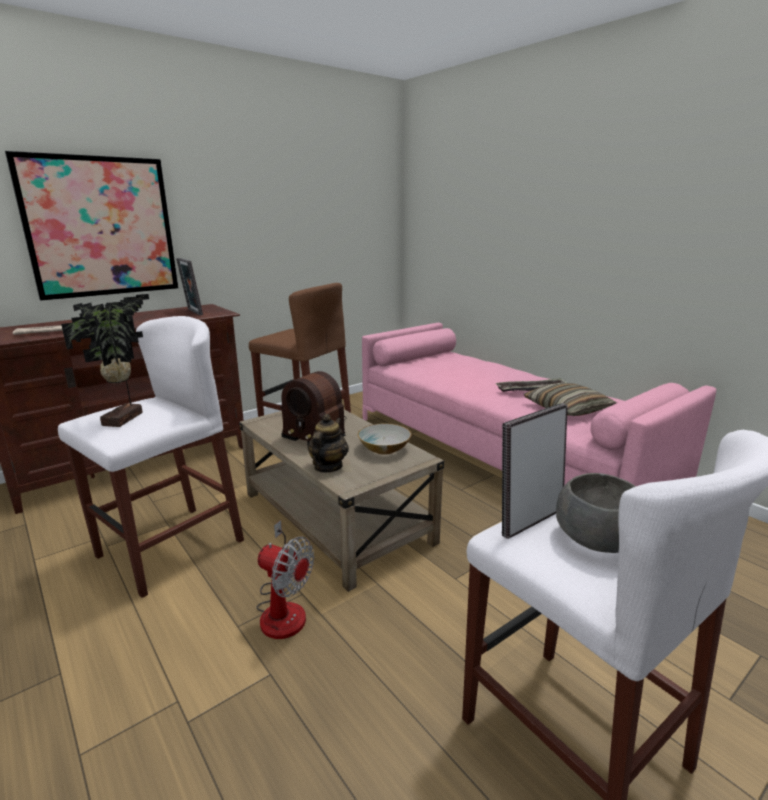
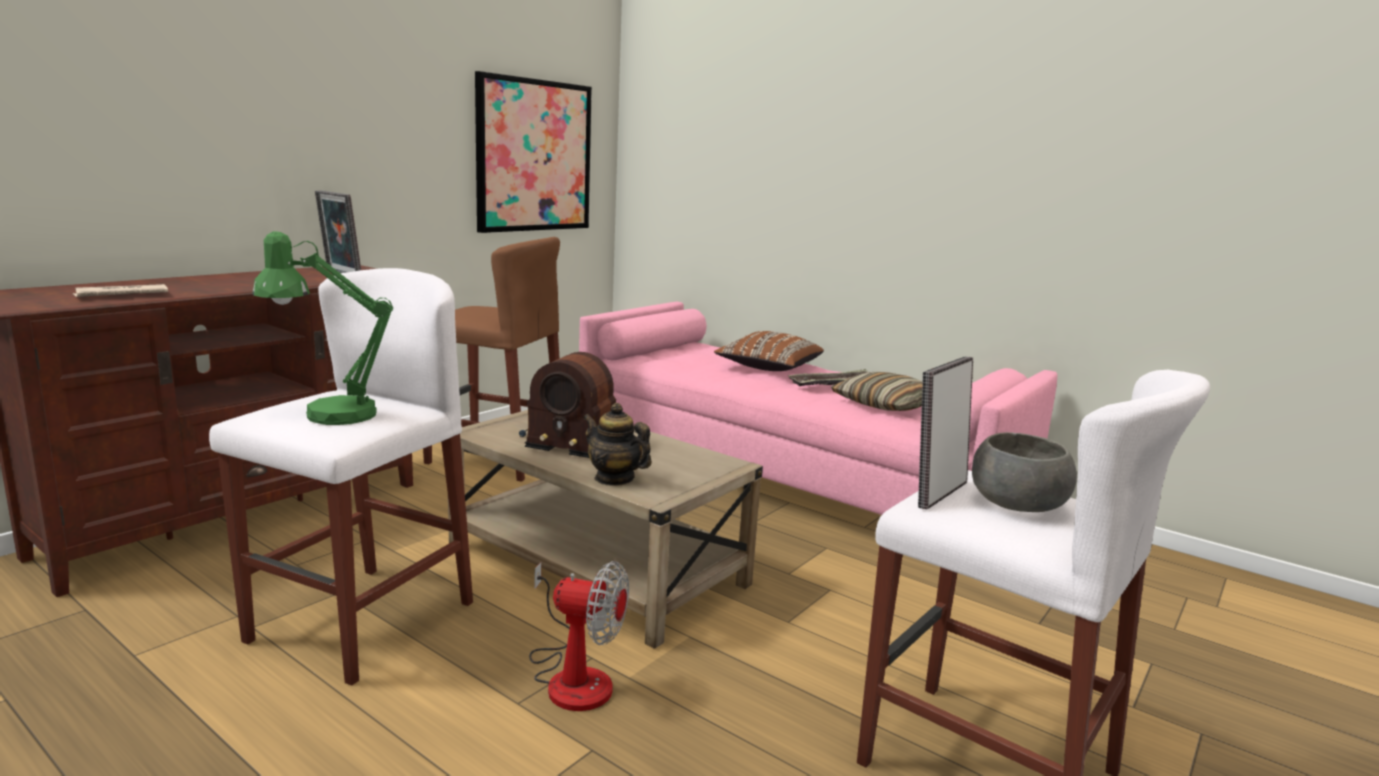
camera: 15 degrees left, 5 degrees down
picture [5,151,178,301] -> picture moved to [475,71,592,233]
potted plant [61,294,149,427] -> green table lamp [252,231,393,425]
teapot [307,414,349,473] -> teapot turned 60 degrees counterclockwise [583,403,652,486]
bowl [358,423,411,455] -> none
none -> brown pillow [714,331,824,371]

